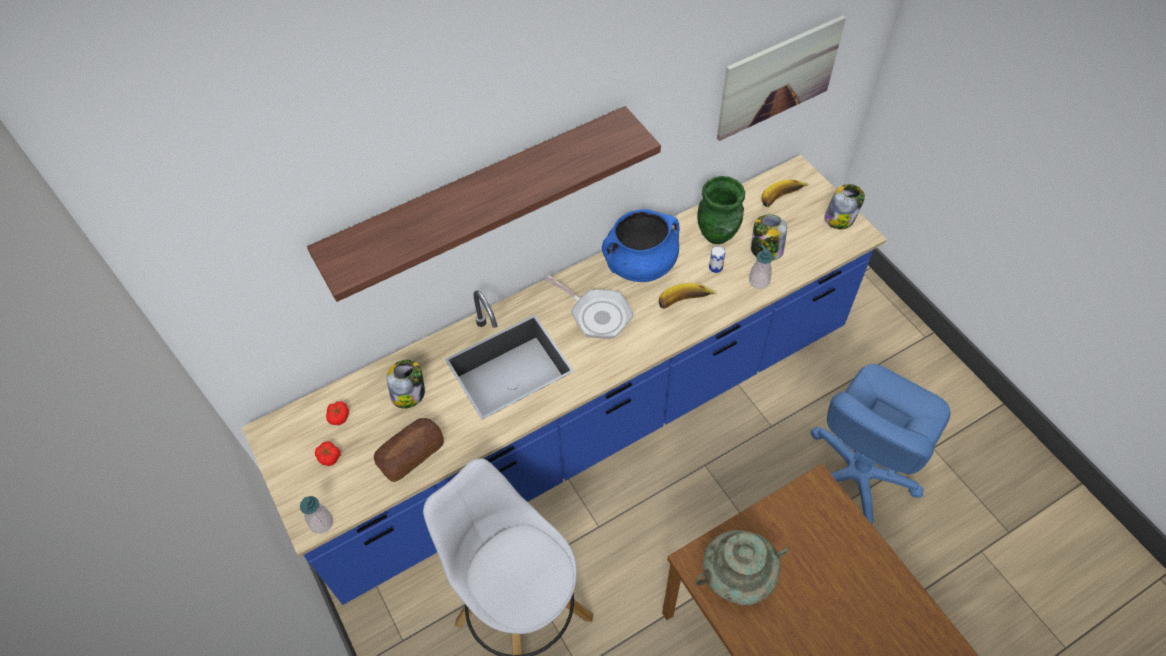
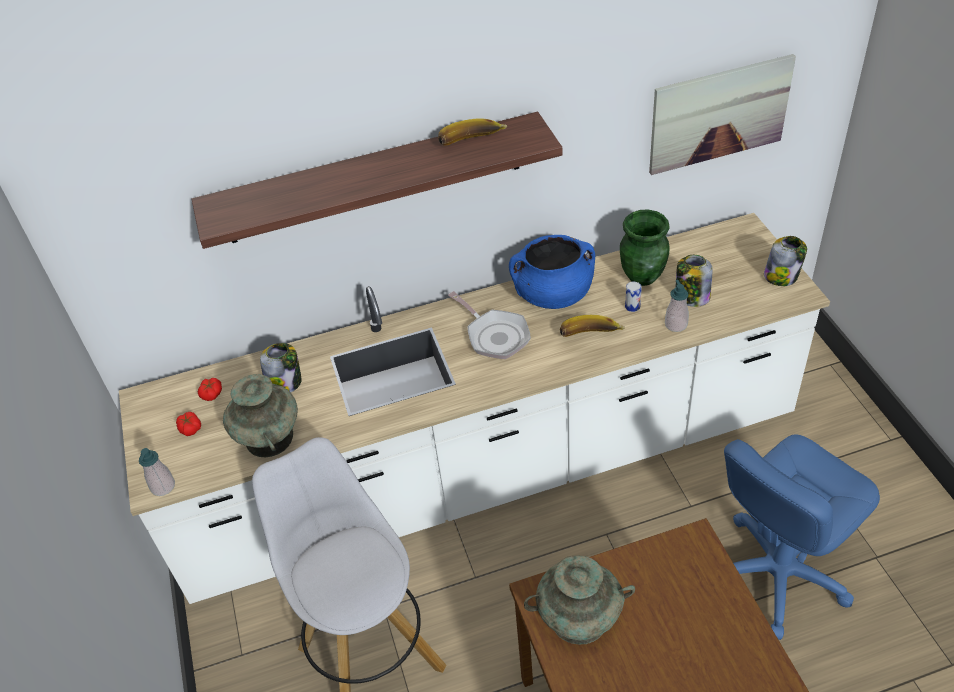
camera: 15 degrees right, 10 degrees down
blue counter [242,155,887,605] -> white counter [119,213,830,604]
bread [374,418,444,482] -> turquoise vase [223,374,298,457]
banana [762,179,810,207] -> banana moved to [438,118,508,146]

